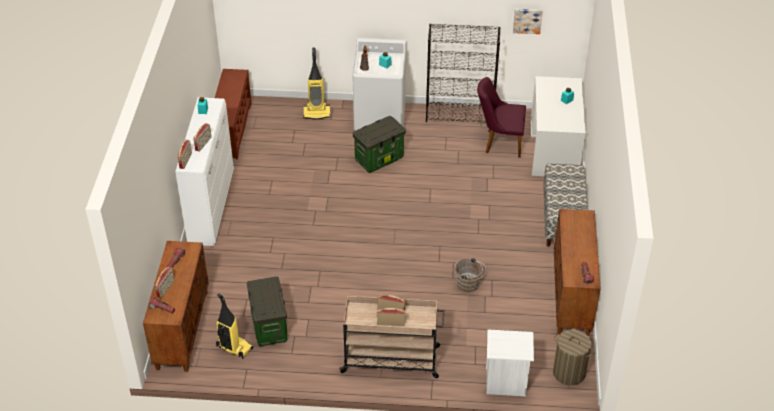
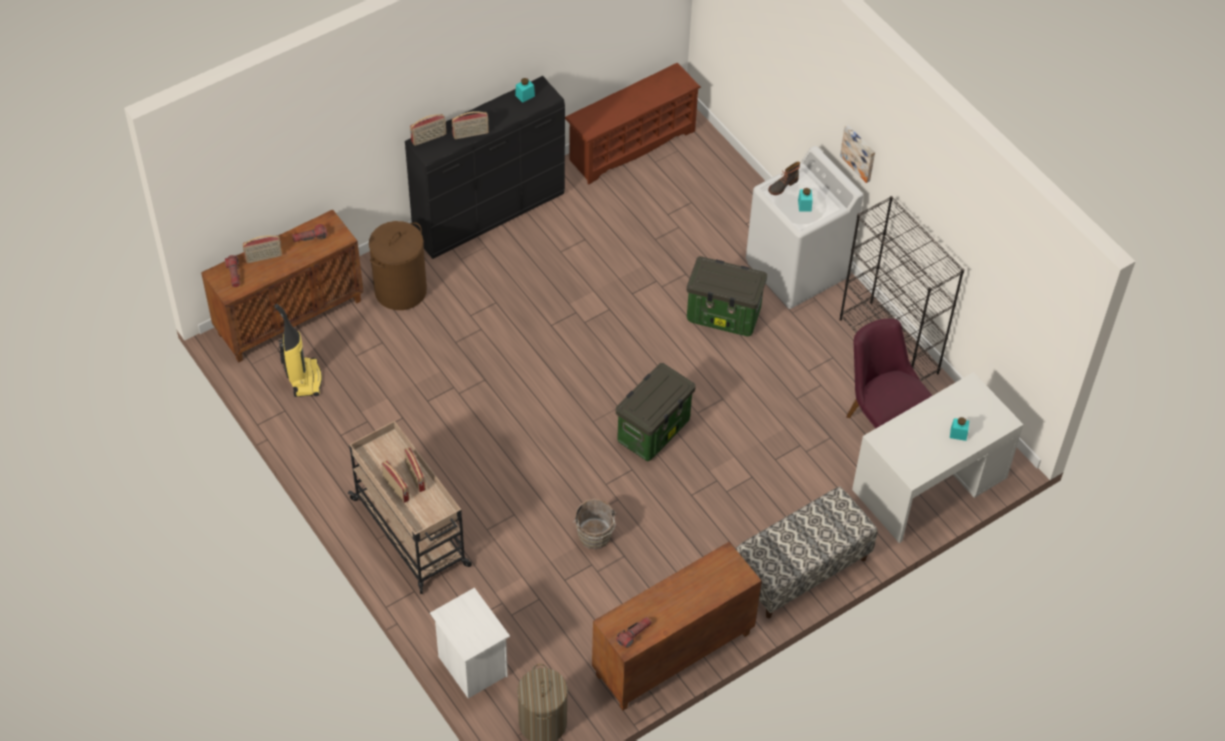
camera: 50 degrees right, 10 degrees up
white dresser [175,97,234,246] -> black dresser [405,76,565,259]
storage box [247,276,287,346] -> storage box moved to [616,363,696,461]
vacuum cleaner [303,48,331,119] -> none
picture [513,9,543,34] -> picture moved to [840,125,875,183]
none -> brown laundry basket [369,221,427,310]

